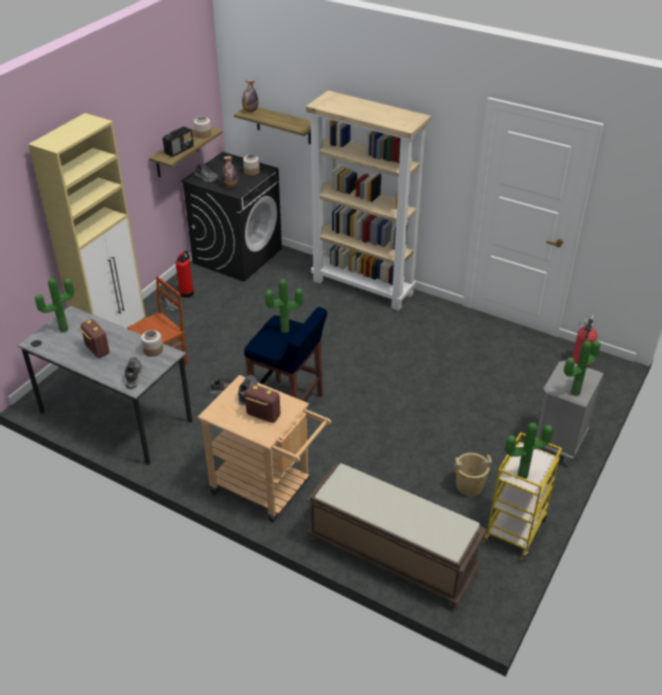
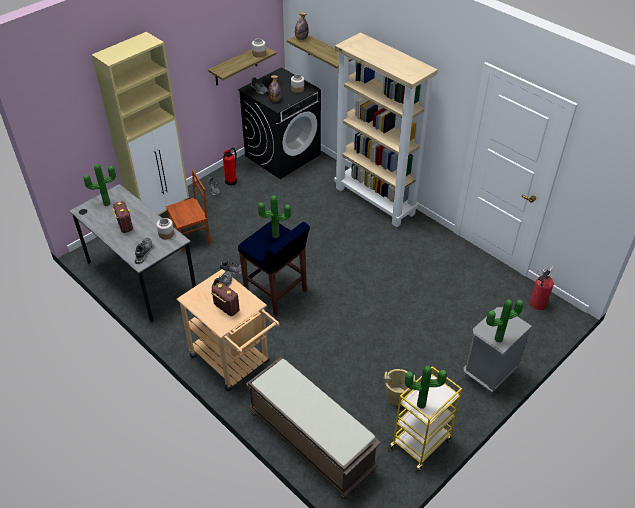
camera: 15 degrees right, 5 degrees up
radio [163,127,194,157] -> none

